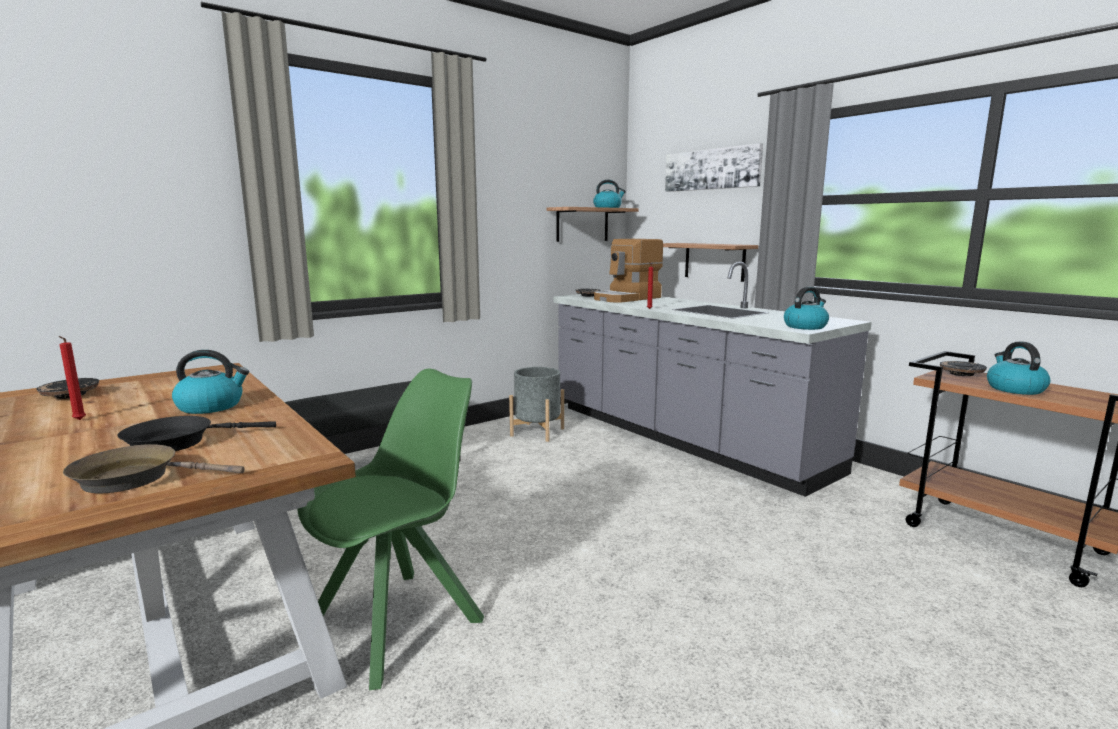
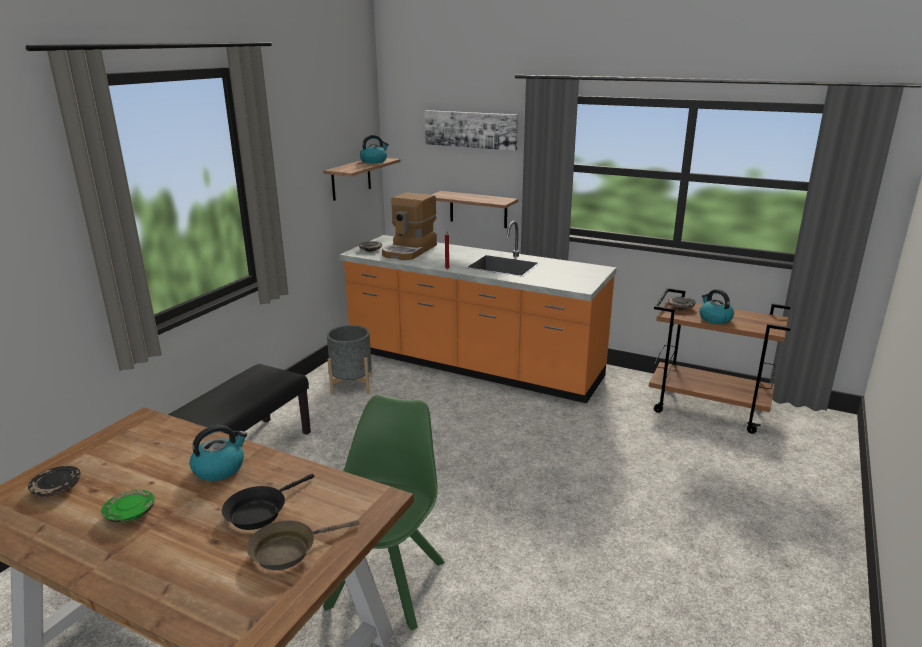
camera: 25 degrees left, 10 degrees up
red candle [59,336,86,420] -> green plate [101,490,155,523]
grey counter [553,262,872,497] -> orange counter [339,221,617,403]
kettle [784,287,829,330] -> none

